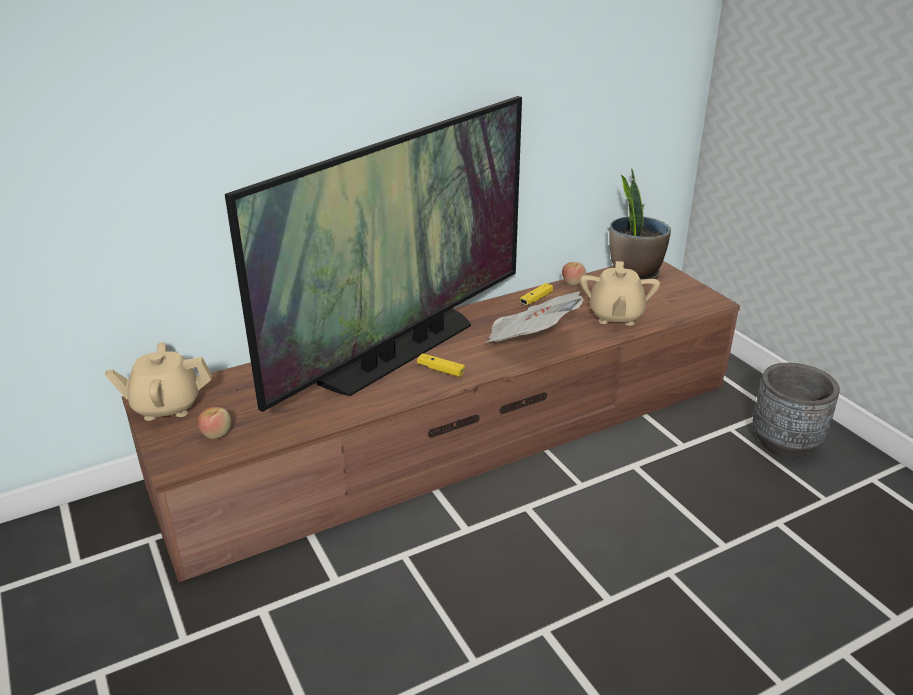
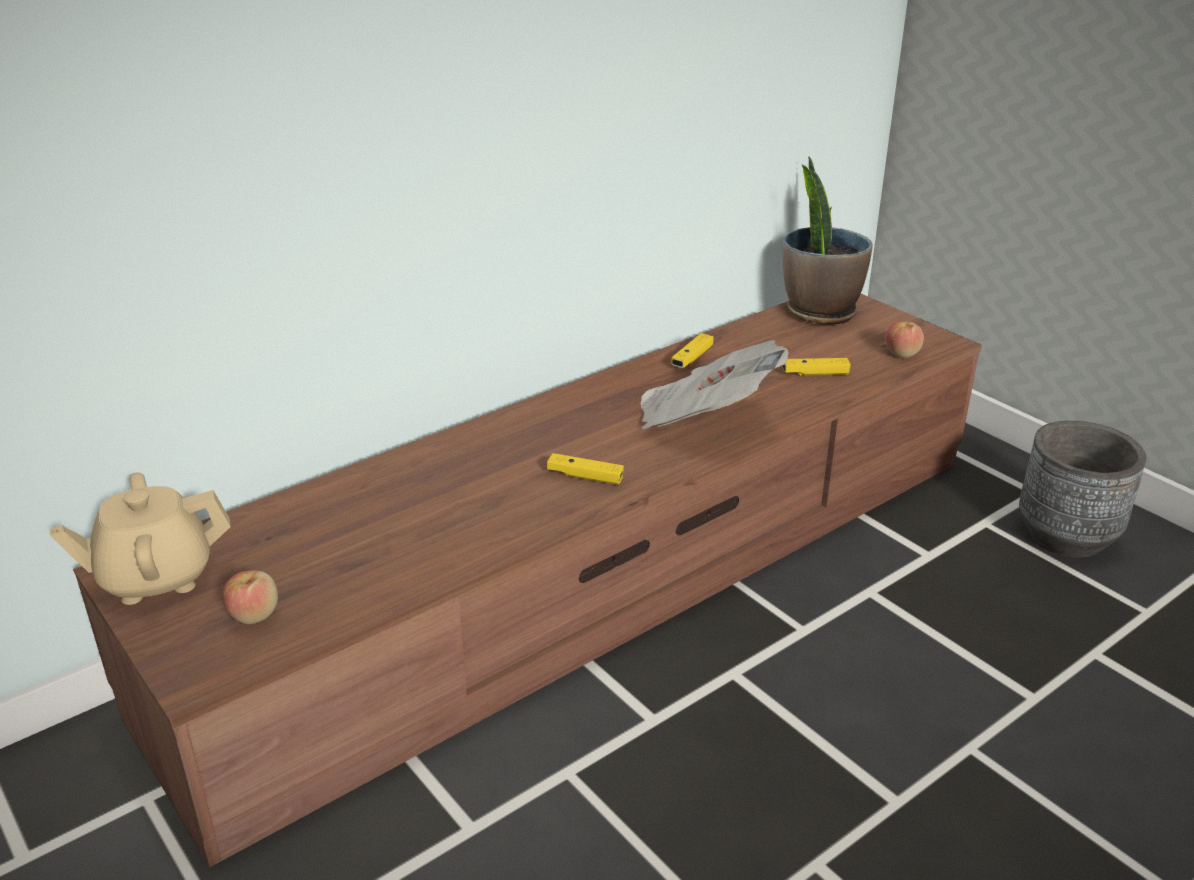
camera: 10 degrees left, 0 degrees up
television [225,96,522,412] -> none
apple [562,262,586,286] -> apple moved to [885,322,924,358]
beige teapot [580,261,660,326] -> yellow game controller [783,358,851,376]

